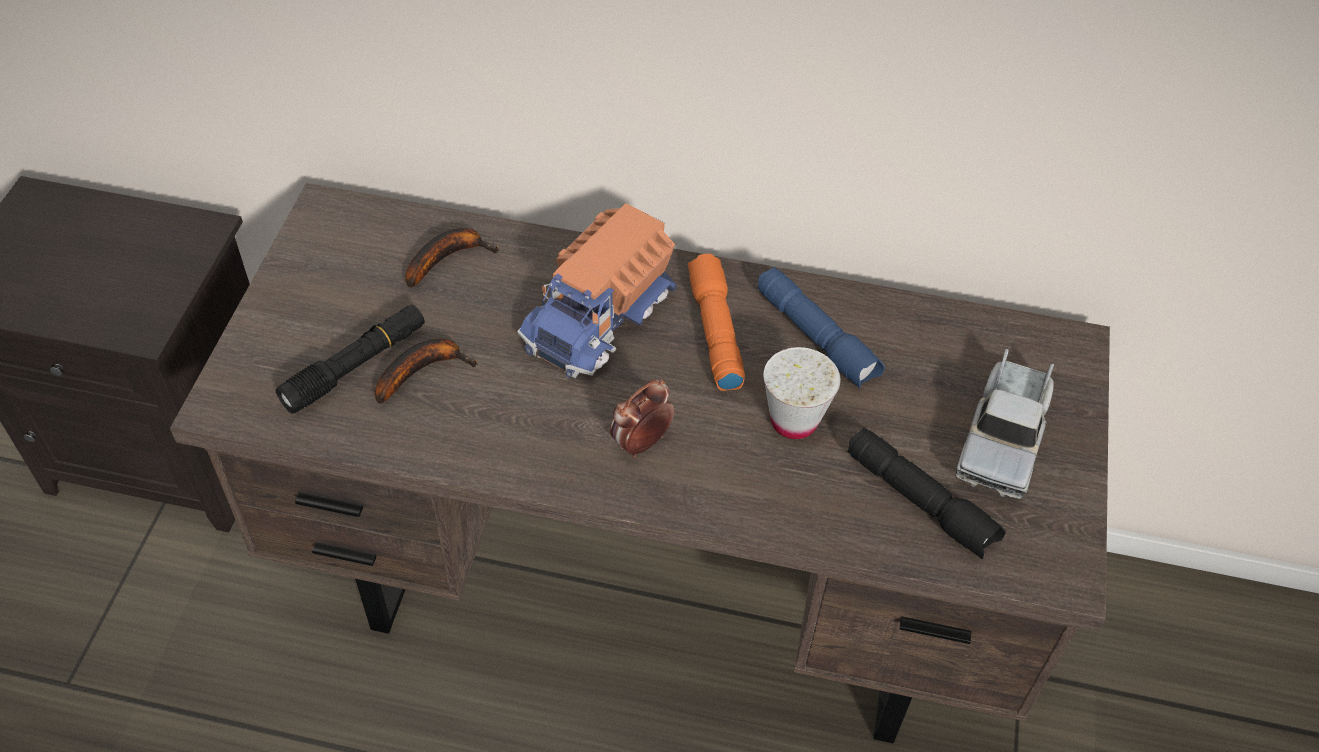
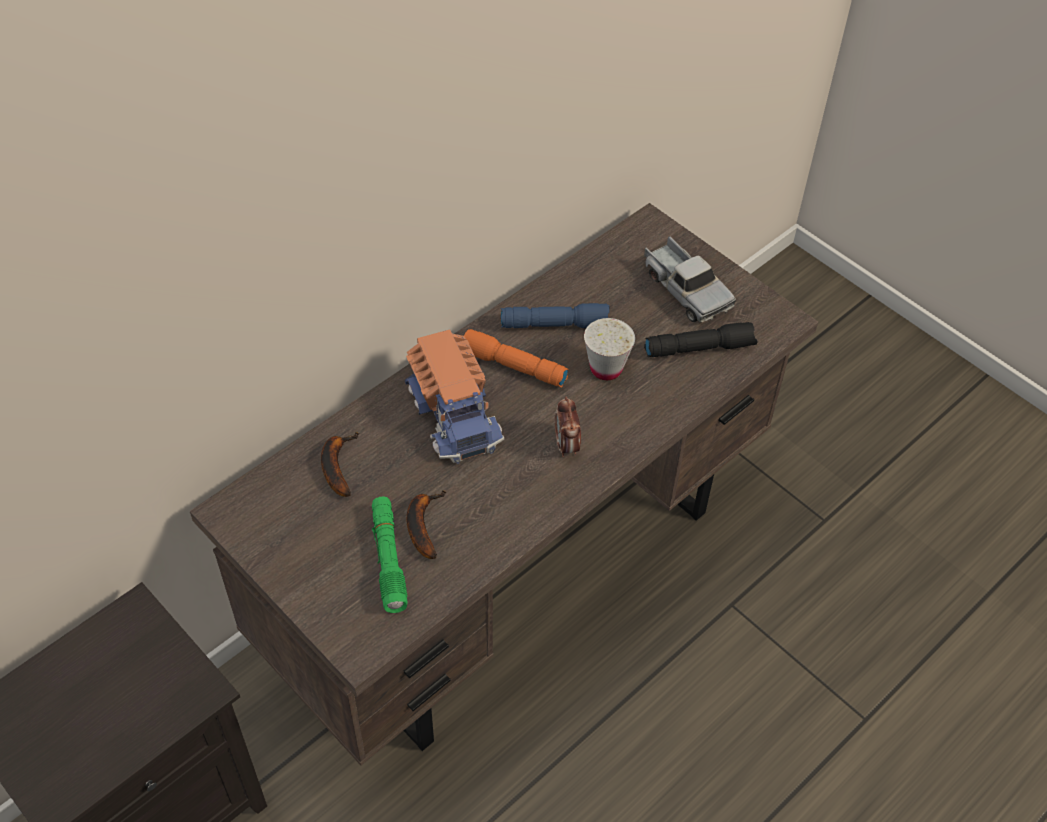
camera: 55 degrees left, 0 degrees up
black flashlight [276,305,425,414] -> green flashlight [372,496,408,613]

